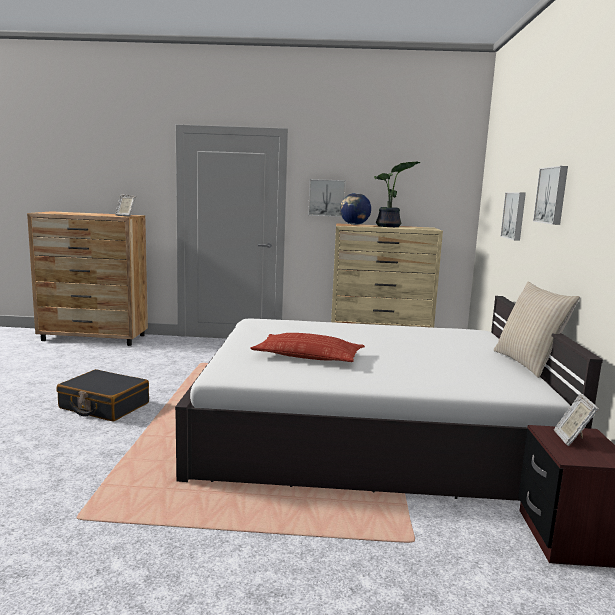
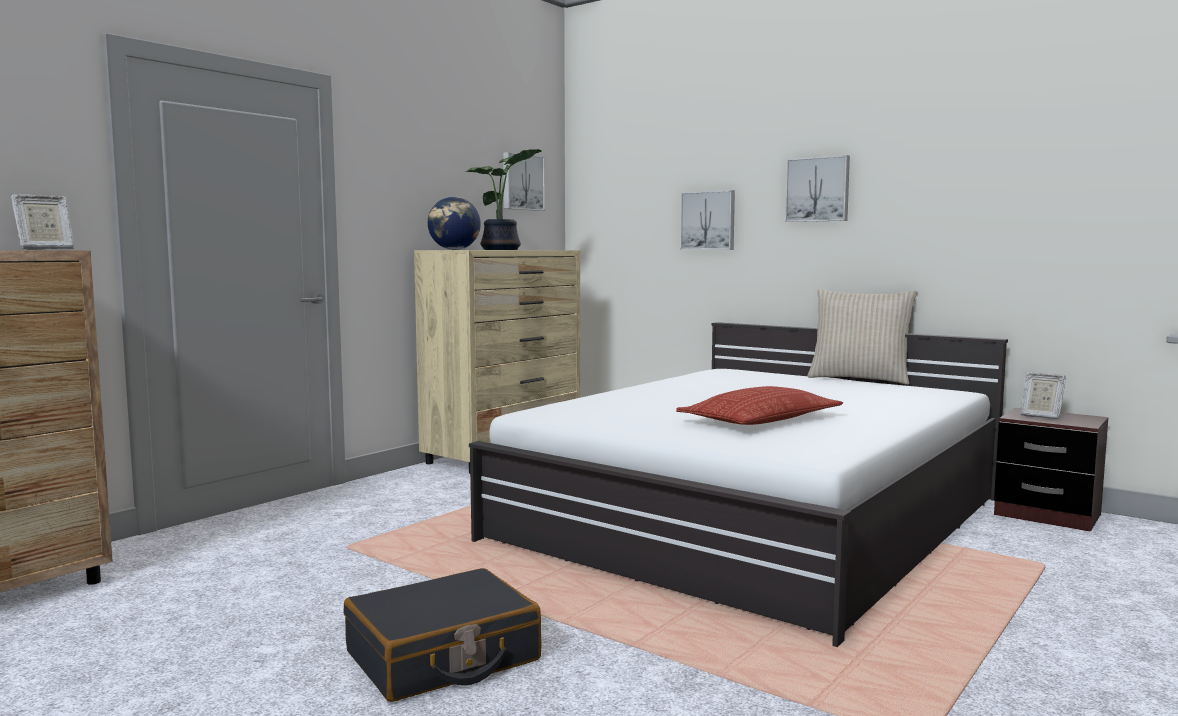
camera: 55 degrees left, 5 degrees down
picture [308,179,346,217] -> picture moved to [503,152,545,211]

